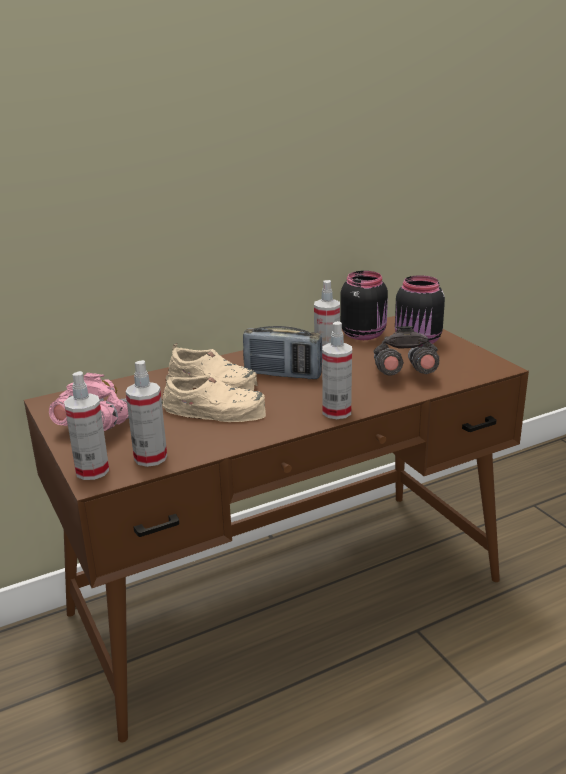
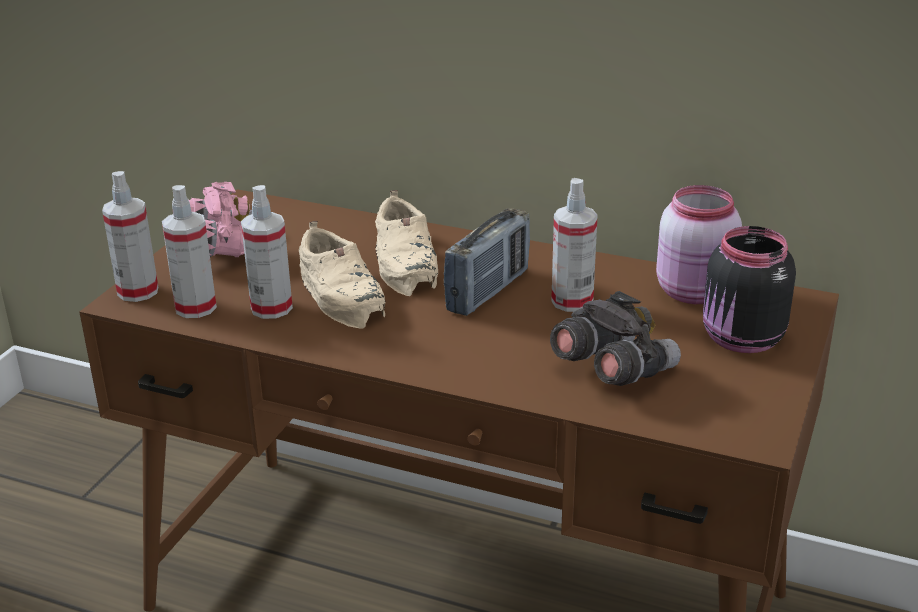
camera: 50 degrees right, 5 degrees up
radio [243,326,322,379] -> radio turned 120 degrees counterclockwise [444,208,530,316]
spray bottle [322,321,352,419] -> spray bottle moved to [241,185,293,319]
black jar [340,271,388,340] -> pink jar [656,185,742,304]

